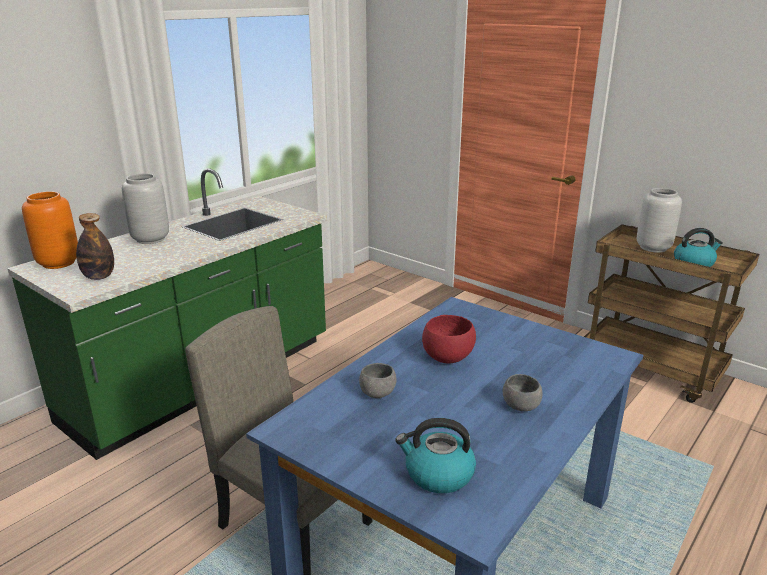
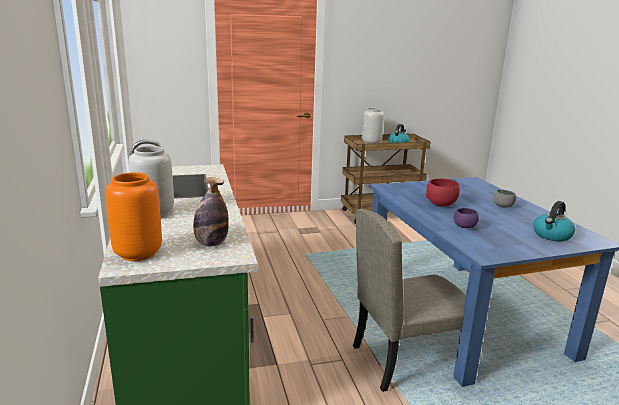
camera: 55 degrees left, 5 degrees down
grey bowl [359,363,396,398] -> purple bowl [454,208,479,228]

